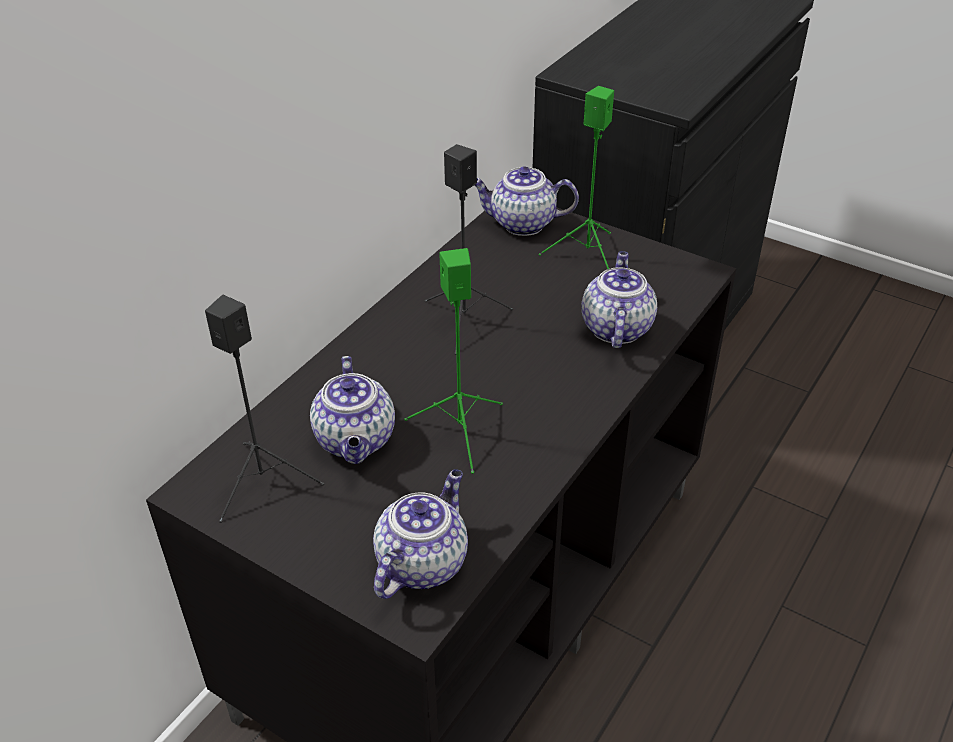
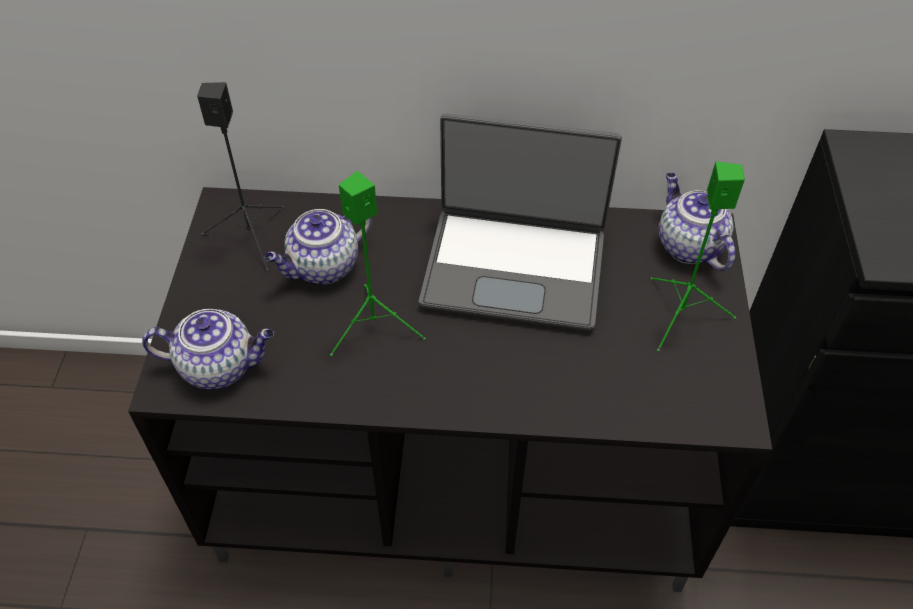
camera: 60 degrees right, 10 degrees up
black speaker [425,144,513,355] -> laptop [419,114,622,331]
teapot [582,251,657,348] -> none

